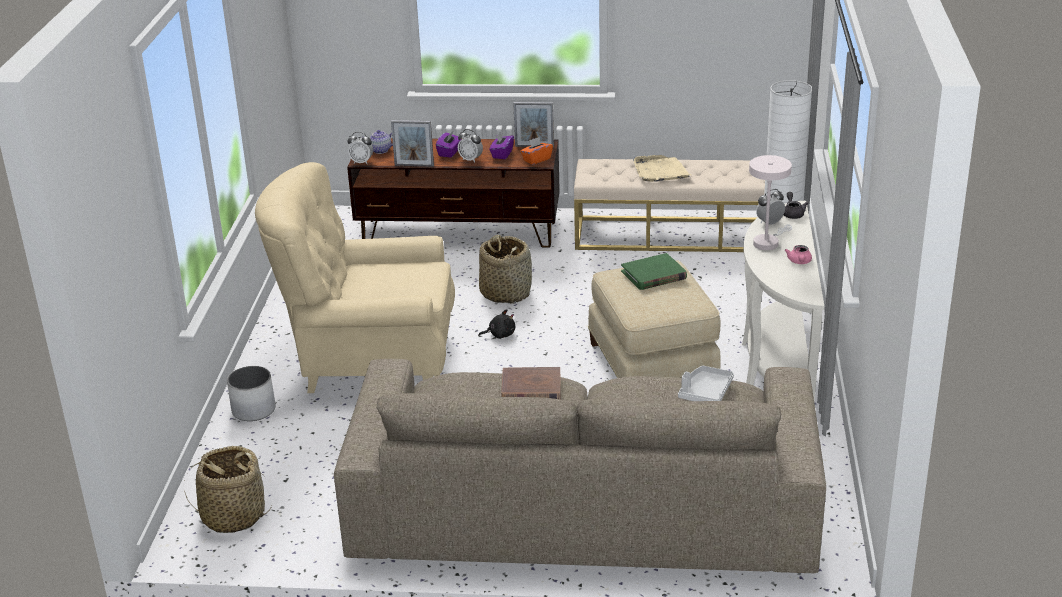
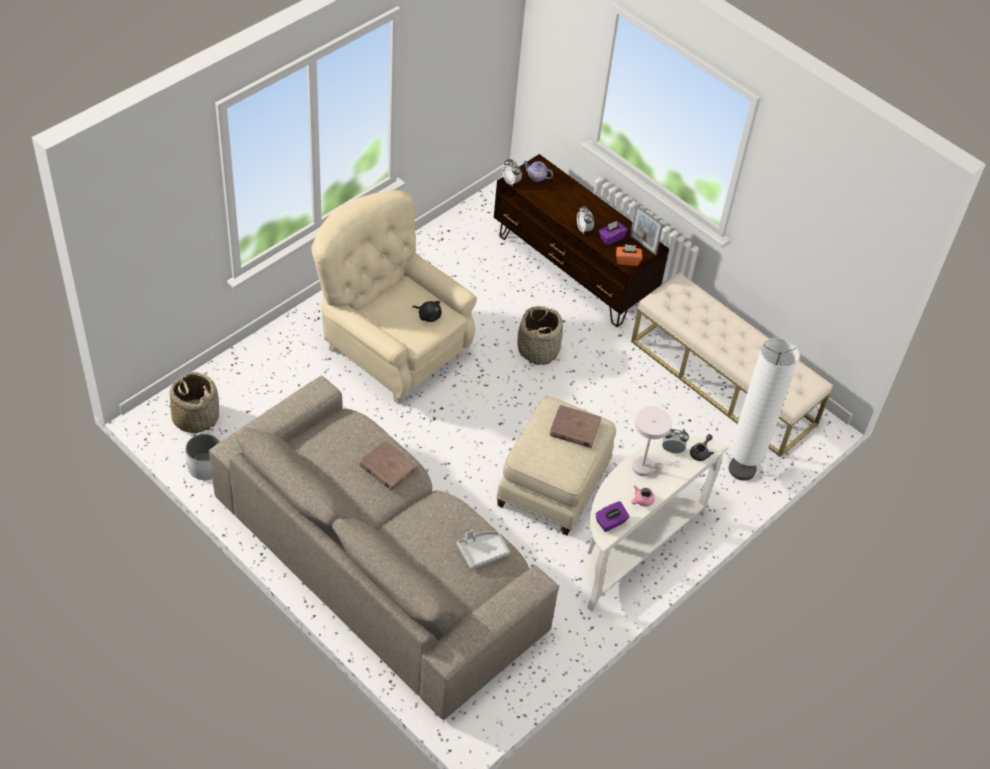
camera: 35 degrees right, 20 degrees up
white planter [227,366,275,421] -> white planter moved to [185,434,220,480]
picture frame [391,120,434,167] -> none
purple tissue box [436,132,461,158] -> purple tissue box moved to [596,501,629,532]
black plush toy [478,309,515,339] -> black plush toy moved to [412,301,442,322]
green book [621,253,687,290] -> brown book [550,405,602,448]
beige tray [633,155,691,182] -> none

